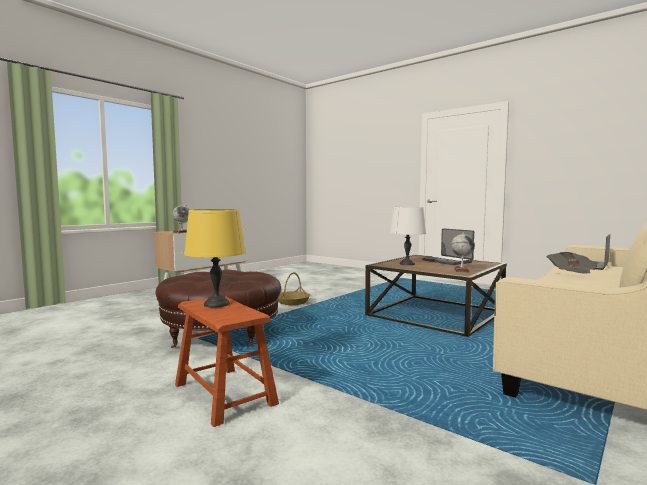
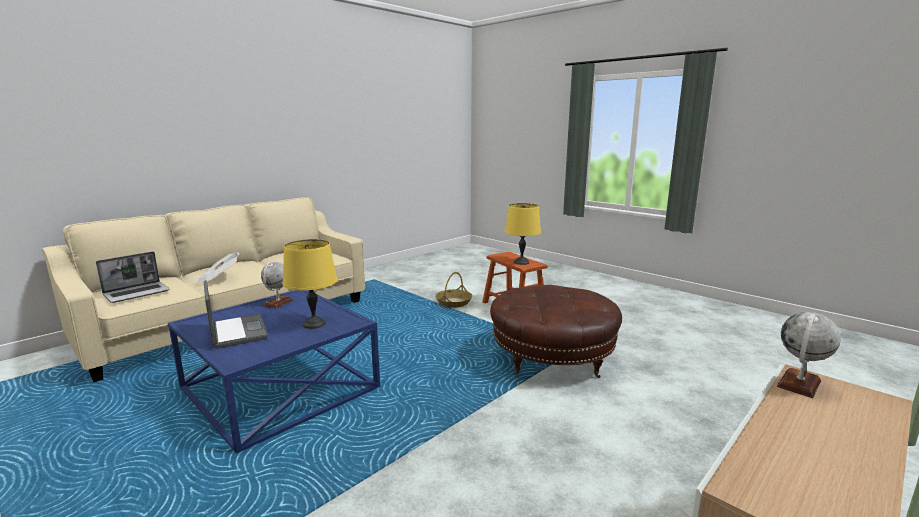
camera: 175 degrees left, 10 degrees up
basket [278,272,310,305] -> basket moved to [435,272,472,308]
brown coffee table [365,255,507,337] -> blue coffee table [168,290,380,454]
white table lamp [390,207,426,265] -> yellow table lamp [283,239,337,329]

